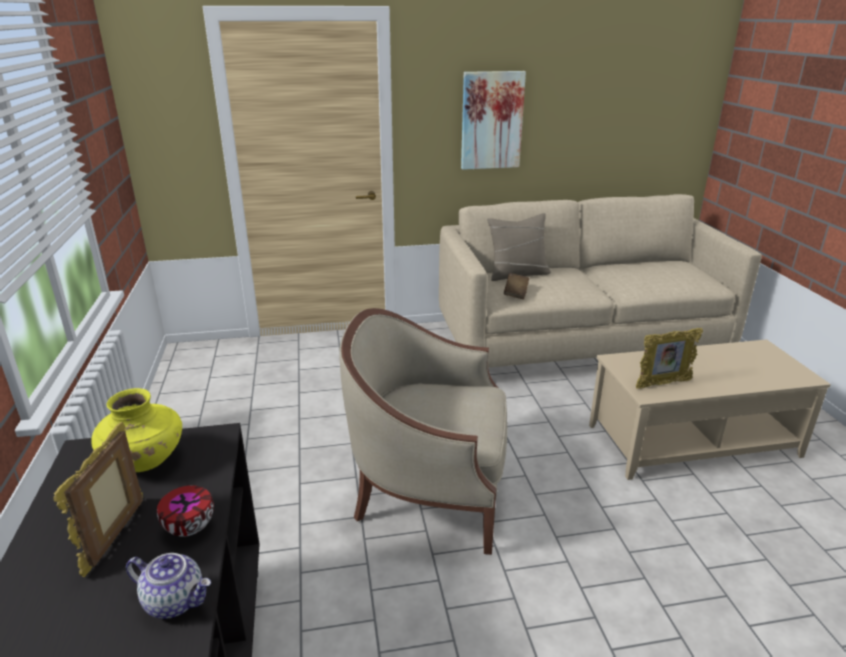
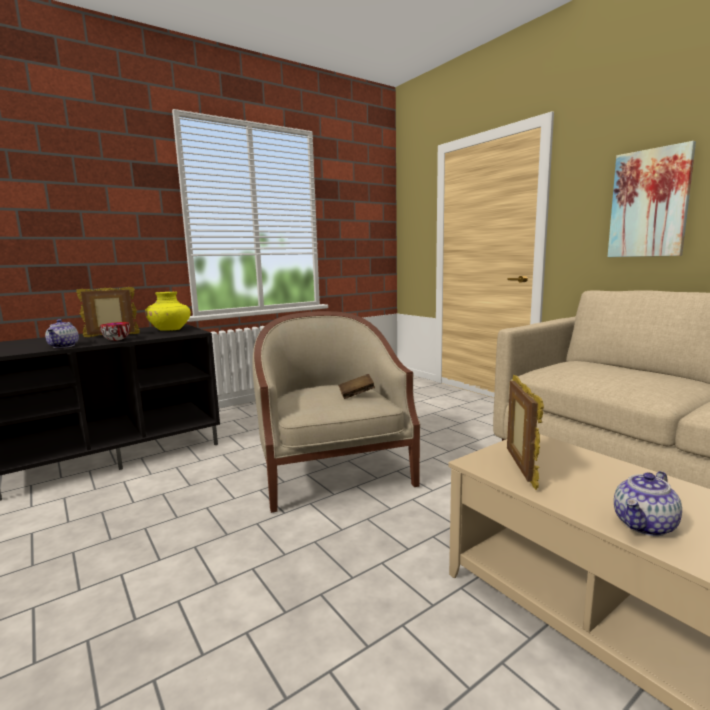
camera: 65 degrees right, 15 degrees down
beige pillow [487,213,551,281] -> none
brown book [504,273,529,299] -> brown book moved to [338,374,375,399]
picture frame [636,328,703,389] -> picture frame turned 135 degrees counterclockwise [507,375,544,490]
none -> teapot [614,471,682,536]

